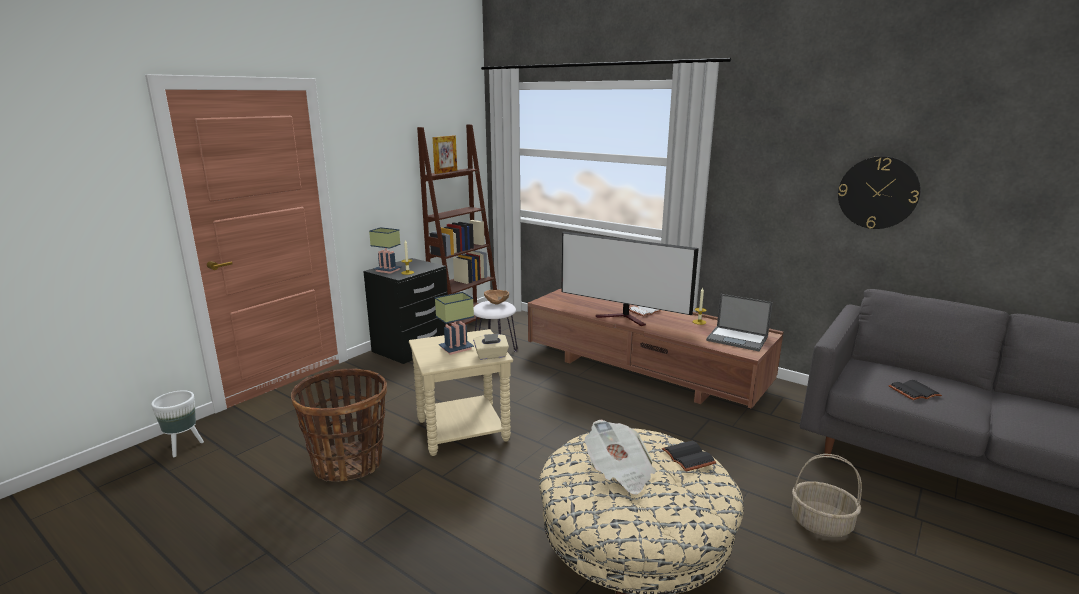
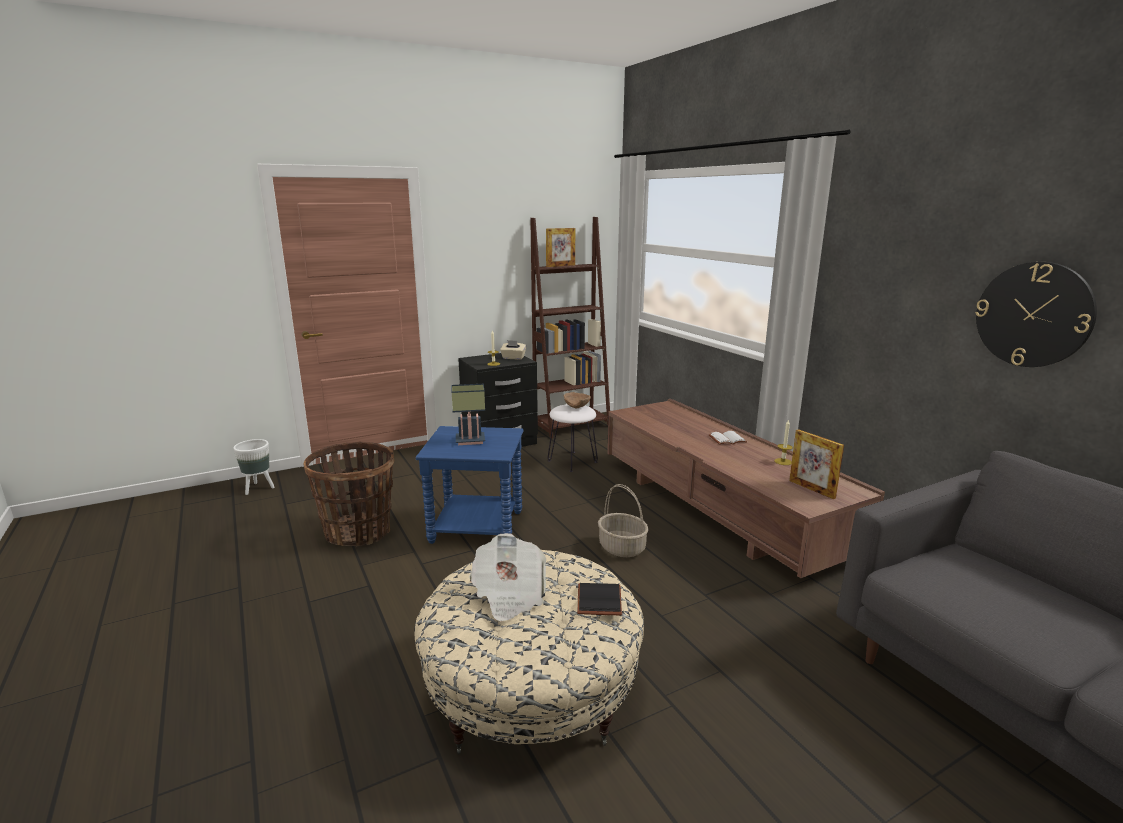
camera: 25 degrees right, 0 degrees up
table lamp [369,227,402,274] -> none
beige side table [409,329,513,456] -> blue side table [416,426,524,544]
beige tissue box [473,334,509,360] -> beige tissue box moved to [500,340,526,360]
television [562,231,699,326] -> none
laptop [706,294,773,351] -> picture frame [789,429,844,499]
basket [791,454,862,537] -> basket moved to [598,484,649,557]
black book [888,380,942,400] -> none

